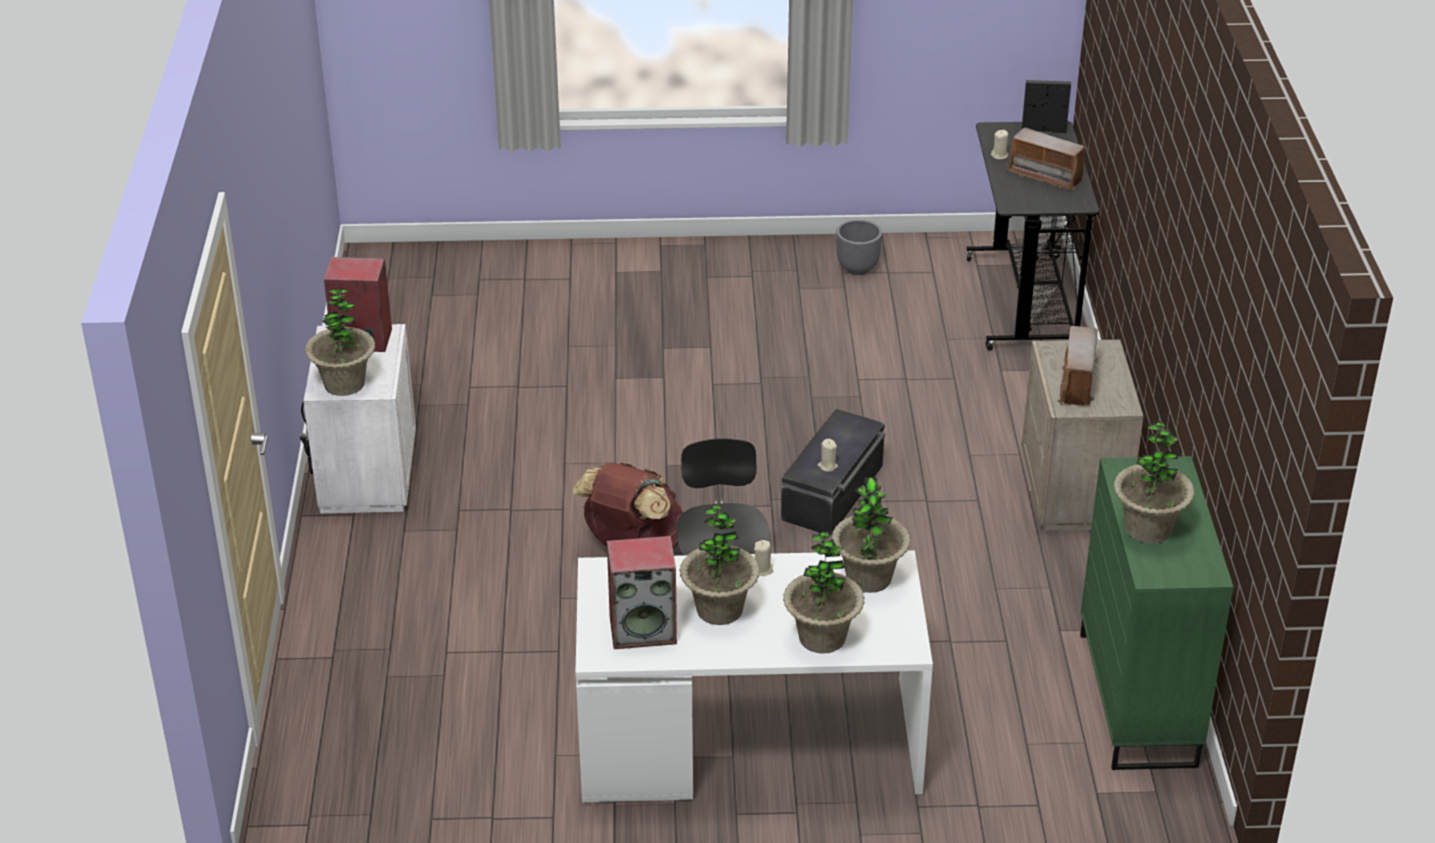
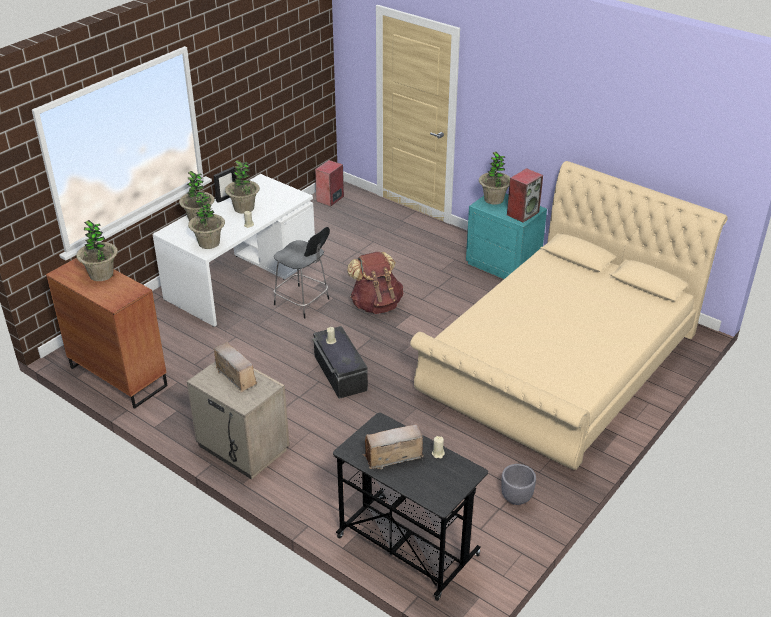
camera: 130 degrees right, 0 degrees up
white nightstand [300,324,416,513] -> turquoise nightstand [466,194,547,279]
speaker [607,536,677,649] -> speaker moved to [315,160,344,207]
picture frame [1022,80,1071,133] -> picture frame moved to [213,167,236,203]
green dresser [1080,456,1234,770] -> brown dresser [46,258,168,409]
none -> beige bed [410,161,728,470]

